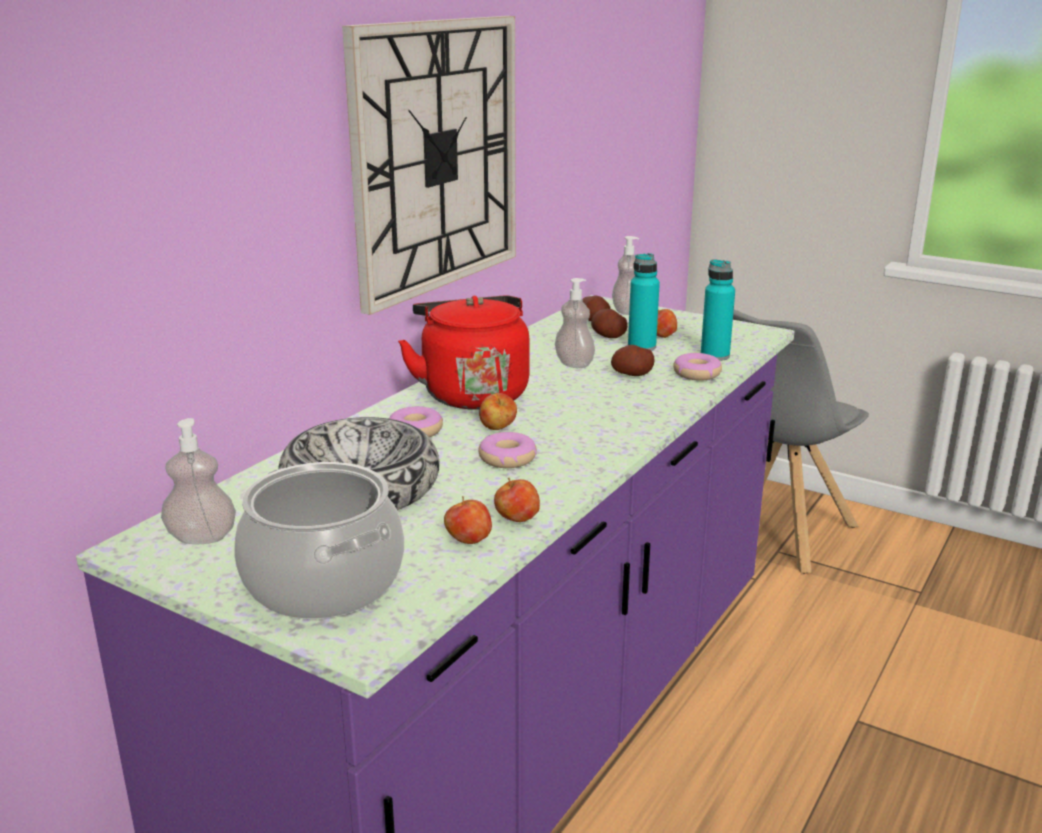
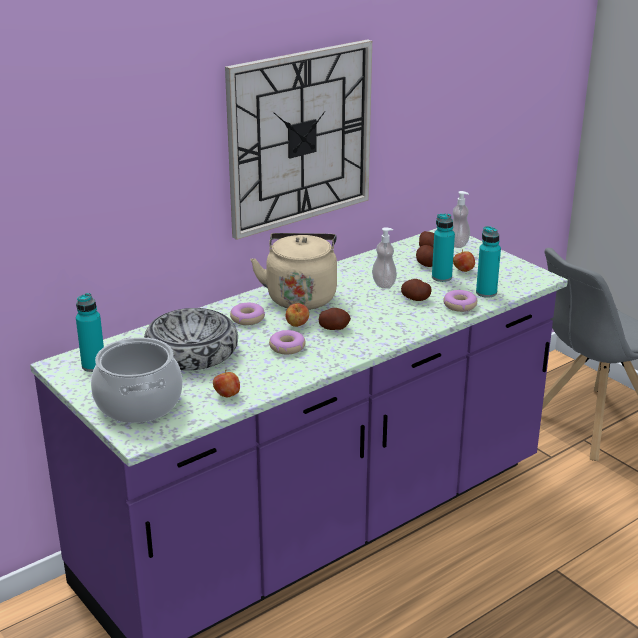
camera: 20 degrees right, 5 degrees up
soap dispenser [161,418,236,544] -> turquoise bottle [76,293,104,372]
red kettle [398,295,530,410] -> beige kettle [250,233,337,310]
apple [494,478,540,522] -> none
none -> potato [319,308,351,330]

